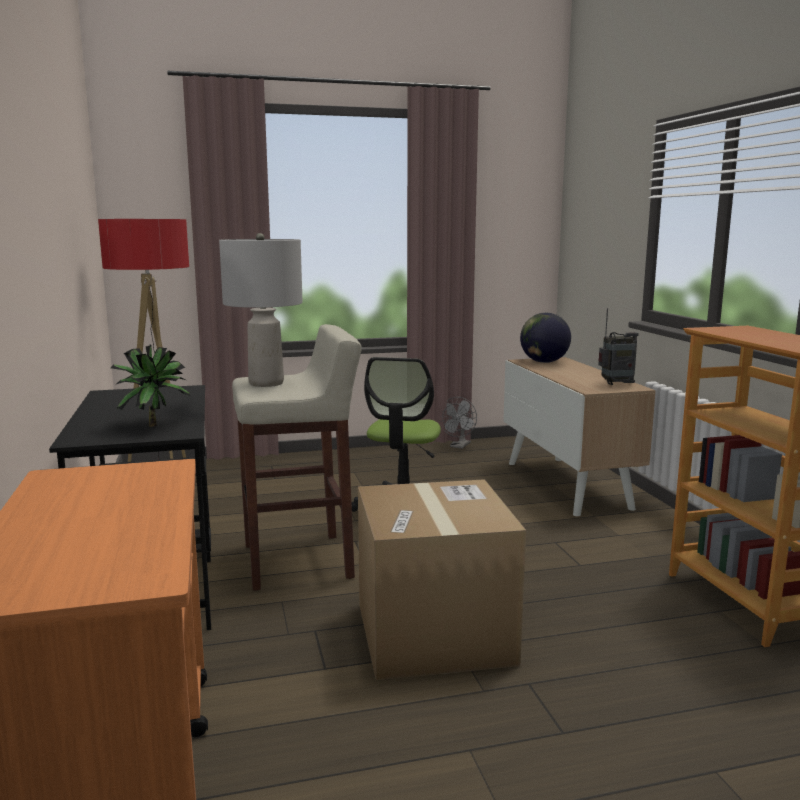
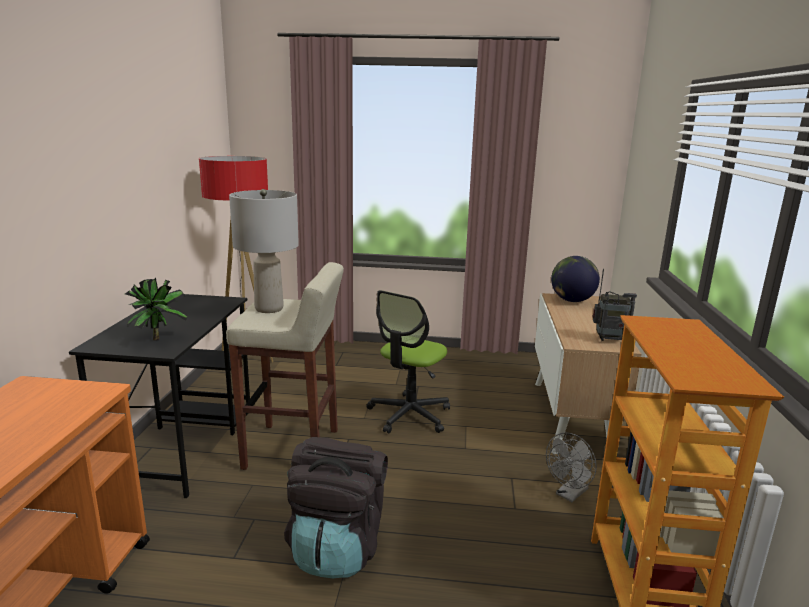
camera: 20 degrees right, 5 degrees up
cardboard box [358,479,526,680] -> black backpack [284,437,388,579]
grey fan [441,397,477,449] -> grey fan moved to [546,432,597,502]

